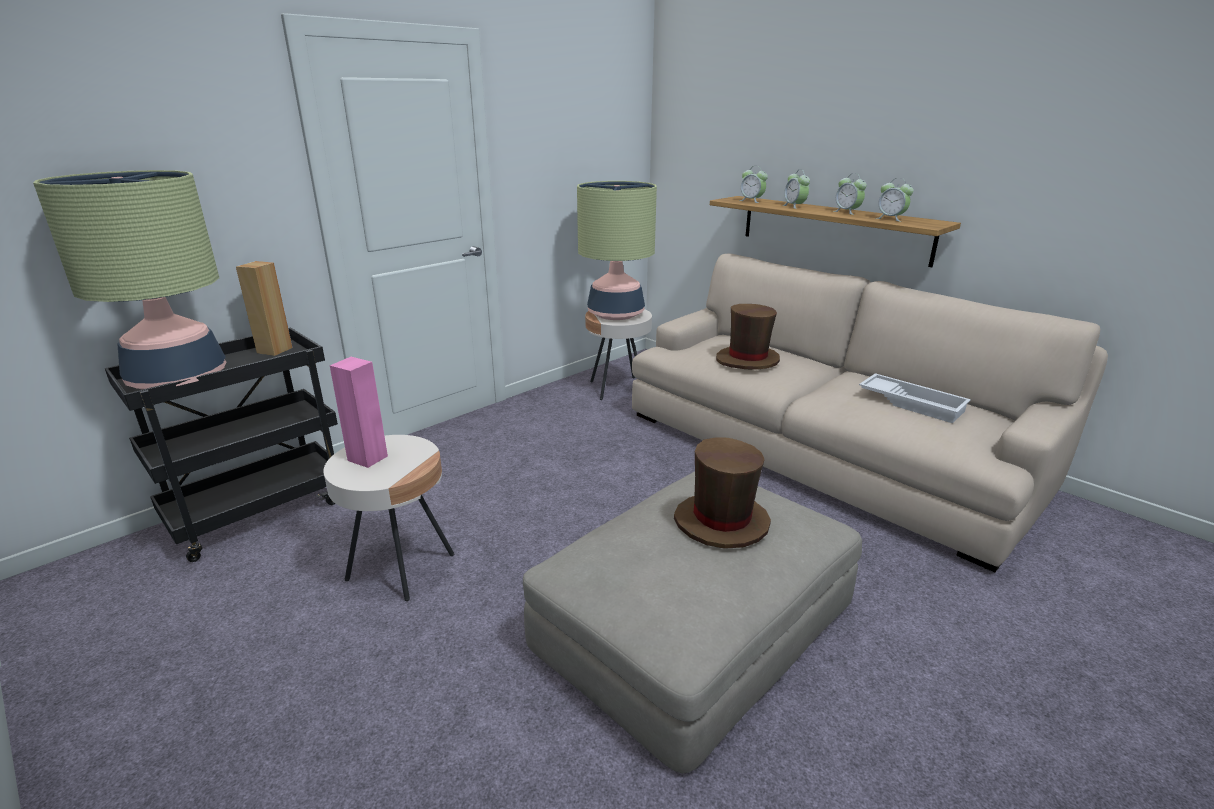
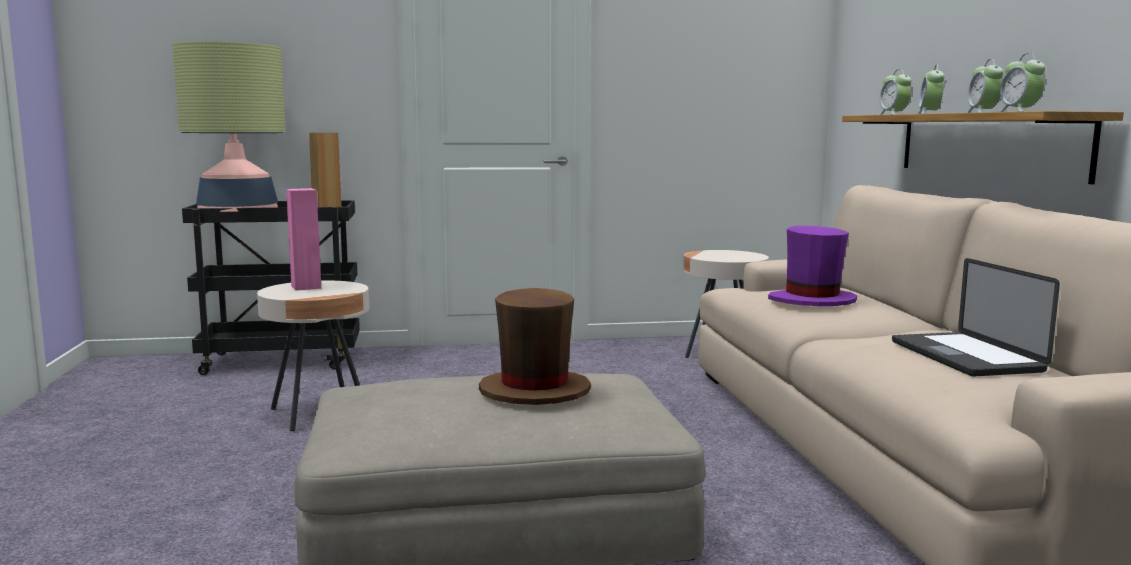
camera: 35 degrees right, 15 degrees down
table lamp [577,181,657,320] -> none
brown hat [716,304,780,370] -> purple hat [768,226,857,306]
white tray [859,373,971,423] -> laptop [892,258,1060,376]

